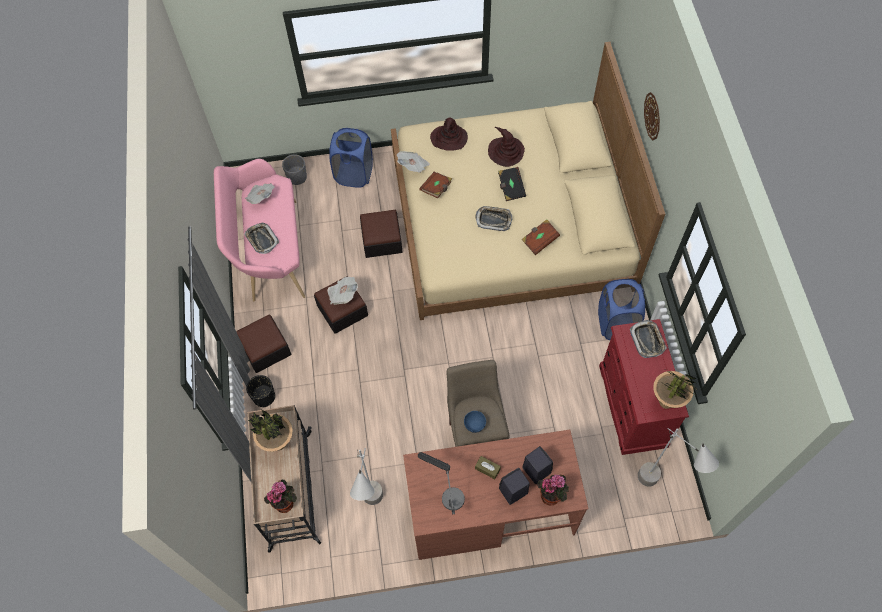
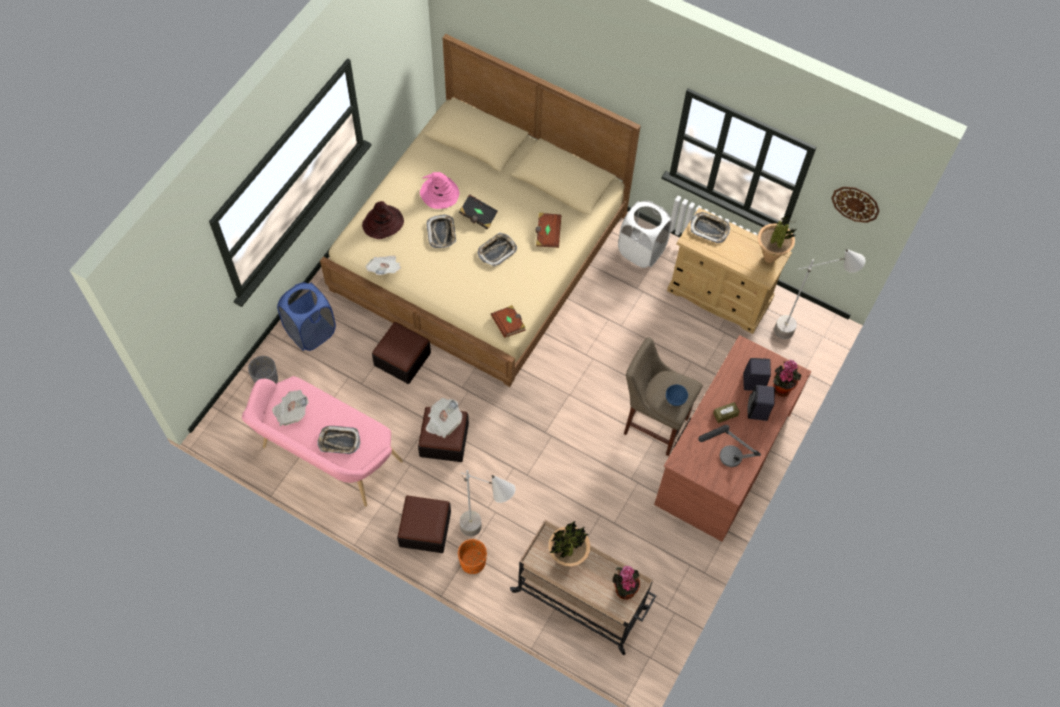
camera: 55 degrees left, 0 degrees up
black planter [246,375,275,407] -> orange planter [458,539,487,574]
grey floor lamp [350,448,383,505] -> grey floor lamp moved to [460,470,515,536]
brown book [420,171,452,198] -> brown book moved to [491,305,526,338]
brown hat [488,127,525,167] -> pink hat [420,172,459,209]
blue laundry basket [598,279,645,340] -> white laundry basket [618,200,672,268]
red dresser [599,319,689,455] -> beige dresser [667,208,792,334]
wall clock [644,92,660,140] -> wall clock moved to [831,187,880,223]
none -> tray [427,214,456,248]

